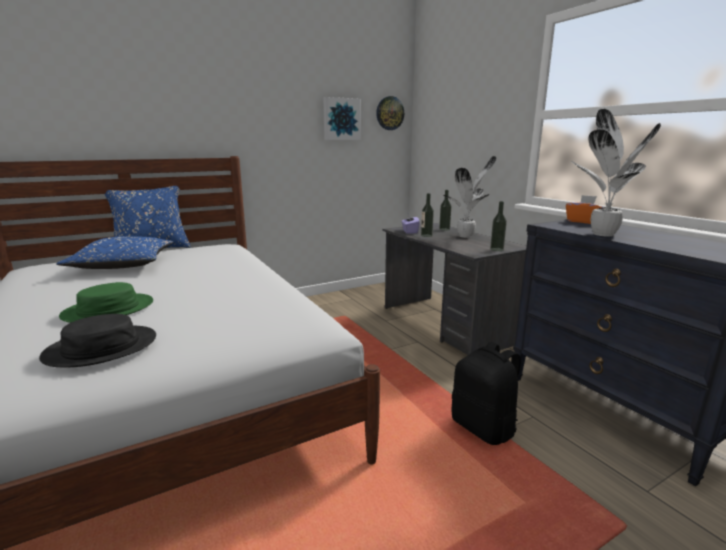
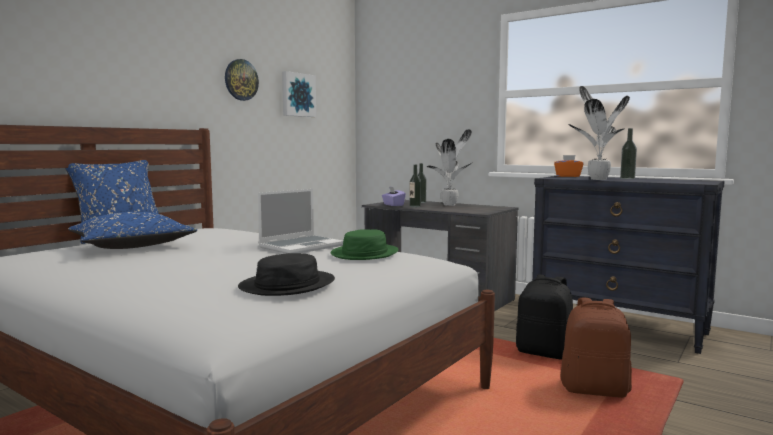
camera: 25 degrees left, 10 degrees down
green hat [59,282,153,323] -> green hat moved to [331,230,398,260]
wall clock [376,96,404,130] -> wall clock moved to [225,59,259,101]
bottle [490,201,507,251] -> bottle moved to [620,128,637,179]
none -> laptop [258,189,343,254]
none -> brown backpack [561,298,632,398]

